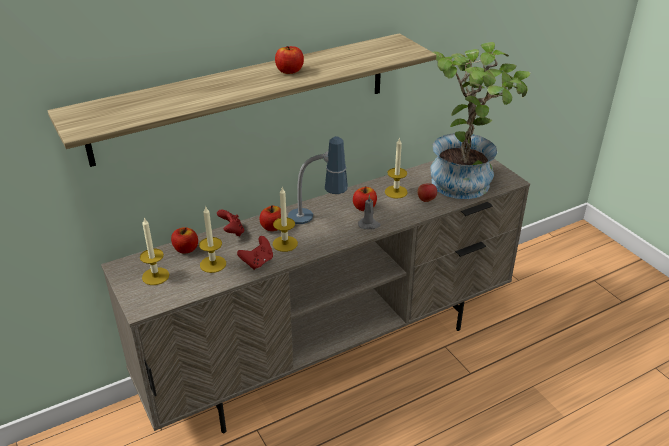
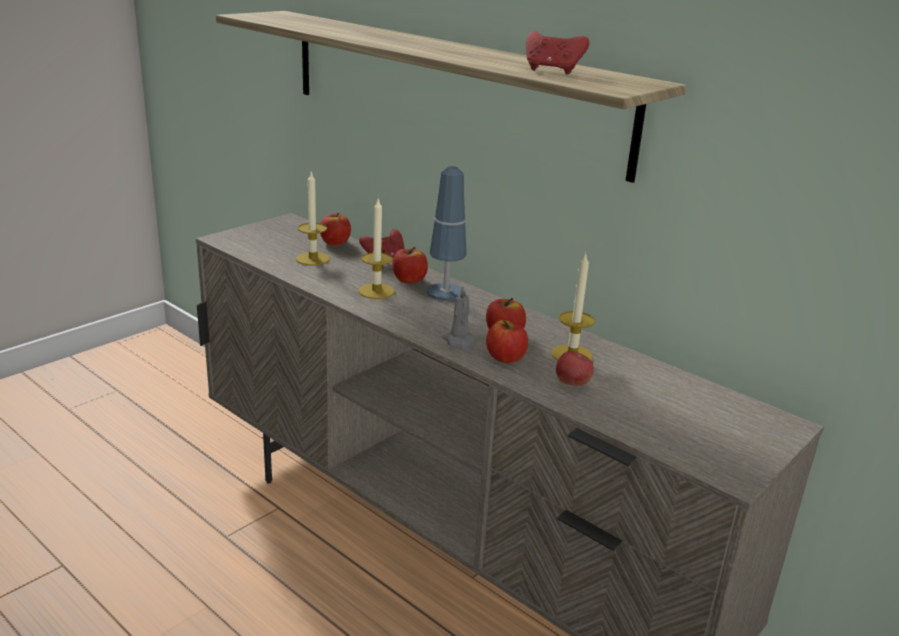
camera: 70 degrees right, 10 degrees down
candle [140,217,169,285] -> none
red game controller [237,236,273,270] -> red game controller moved to [526,31,589,75]
apple [275,46,304,74] -> apple moved to [486,320,528,363]
potted plant [430,42,531,199] -> none

